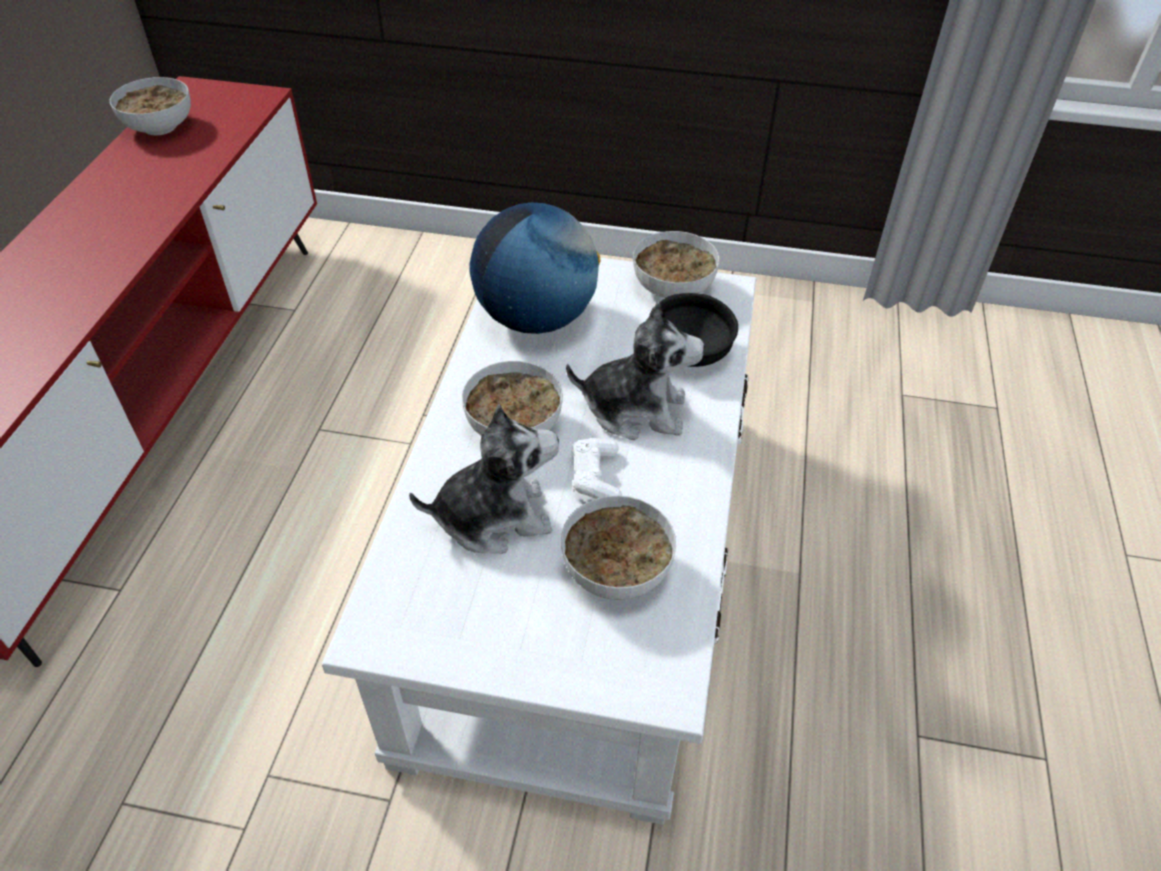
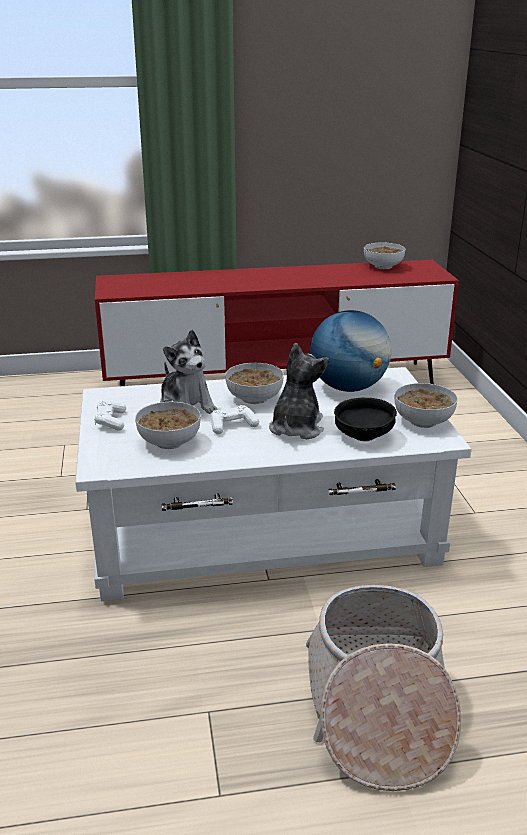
camera: 70 degrees right, 20 degrees down
plush toy [566,301,705,440] -> plush toy turned 150 degrees counterclockwise [269,343,329,439]
none -> white game controller [94,401,126,431]
none -> basket [306,585,461,791]

